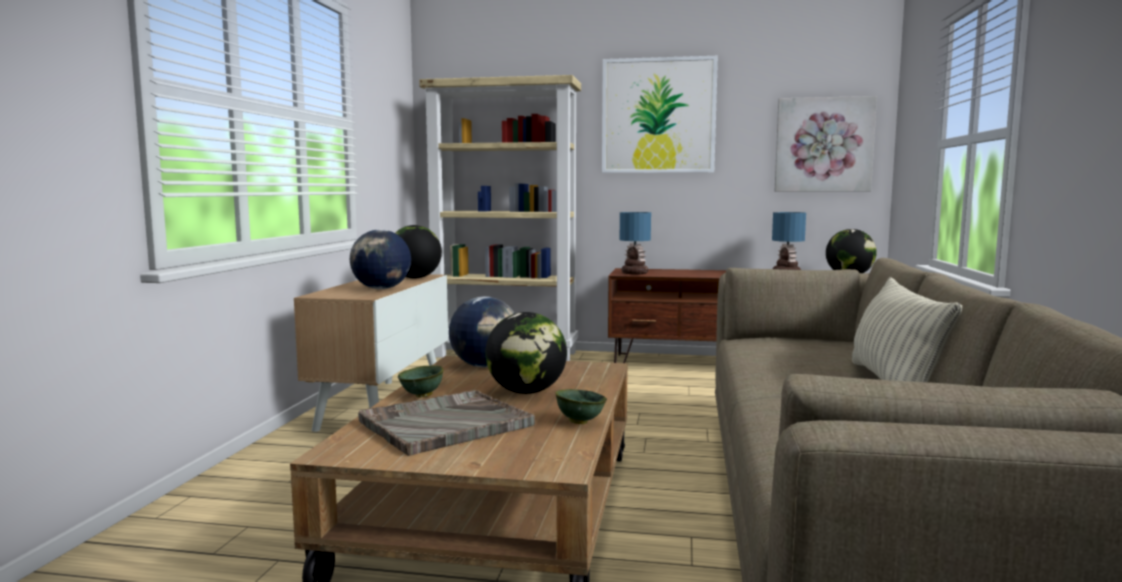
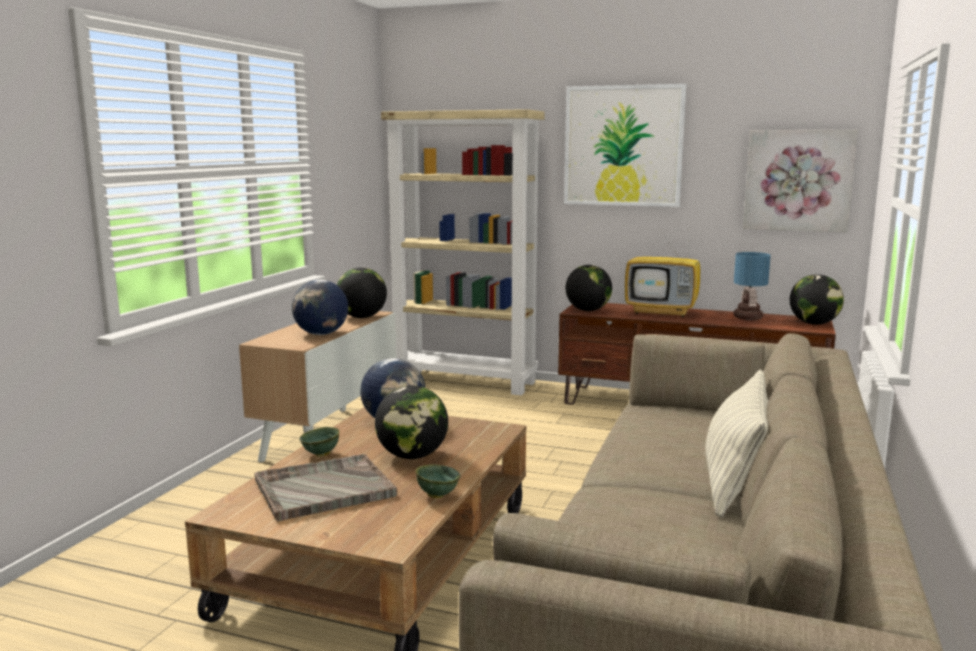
camera: 10 degrees right, 5 degrees up
table lamp [620,212,651,275] -> globe [565,265,612,311]
none -> television [625,231,700,317]

